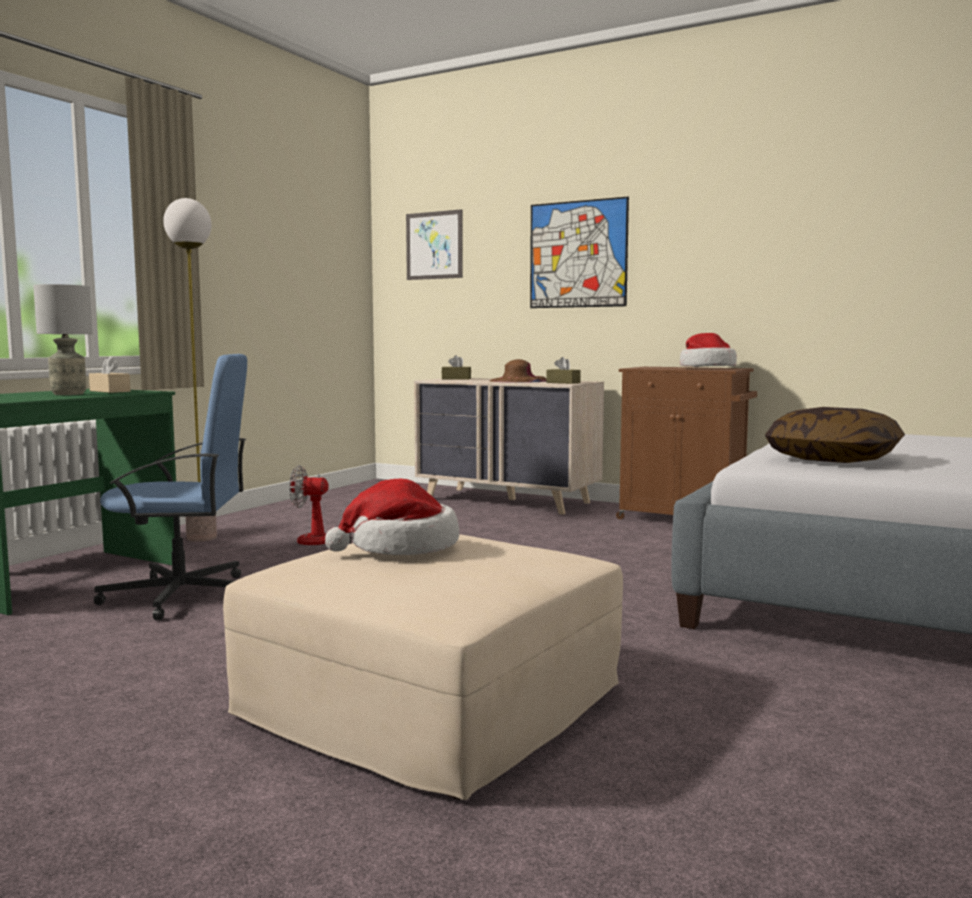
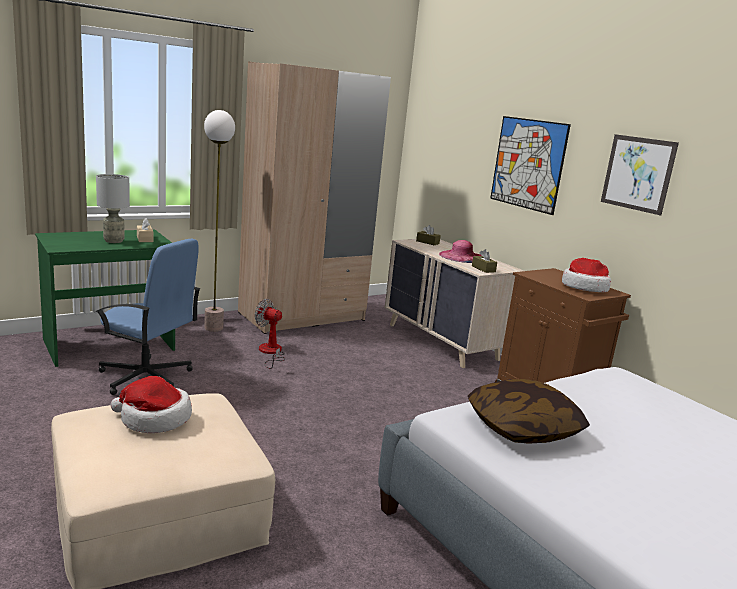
camera: 25 degrees right, 10 degrees up
picture [406,209,463,280] -> picture moved to [601,134,679,215]
brown hat [490,359,547,383] -> pink hat [439,240,482,263]
none -> beige wardrobe [238,61,391,334]

